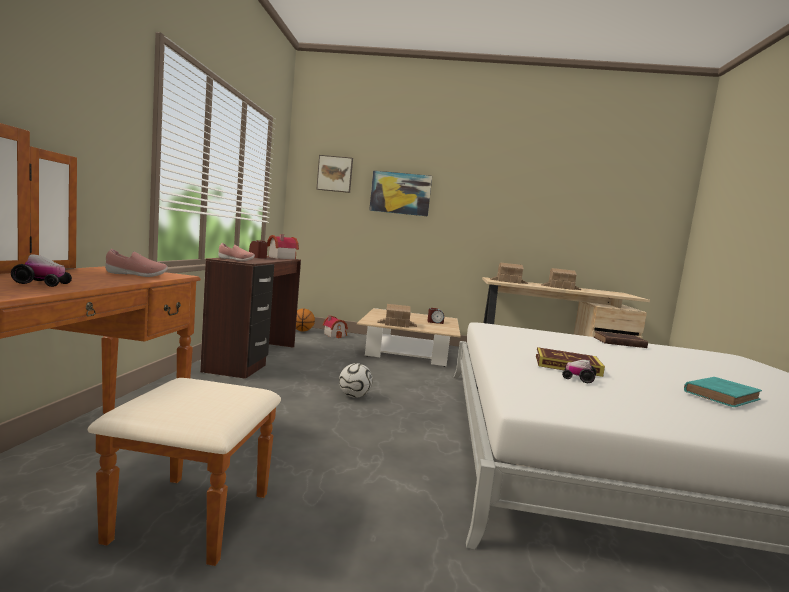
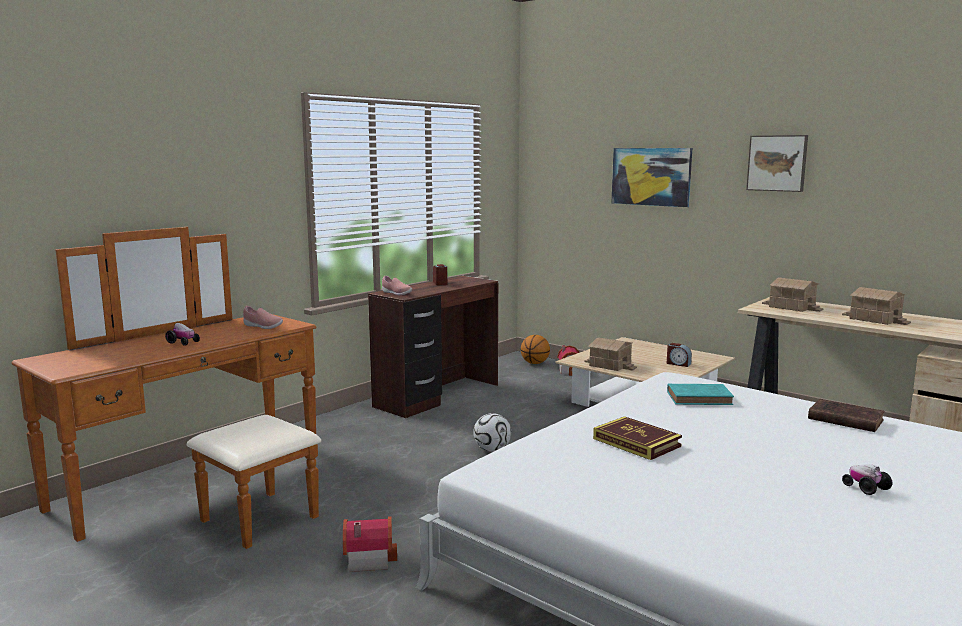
camera: 35 degrees right, 5 degrees up
toy house [267,234,299,260] -> toy house moved to [343,516,397,572]
picture [317,155,353,193] -> picture moved to [746,135,808,192]
toy car [562,360,596,383] -> toy car moved to [842,464,892,495]
turquoise book [684,377,762,407] -> turquoise book moved to [667,384,734,405]

